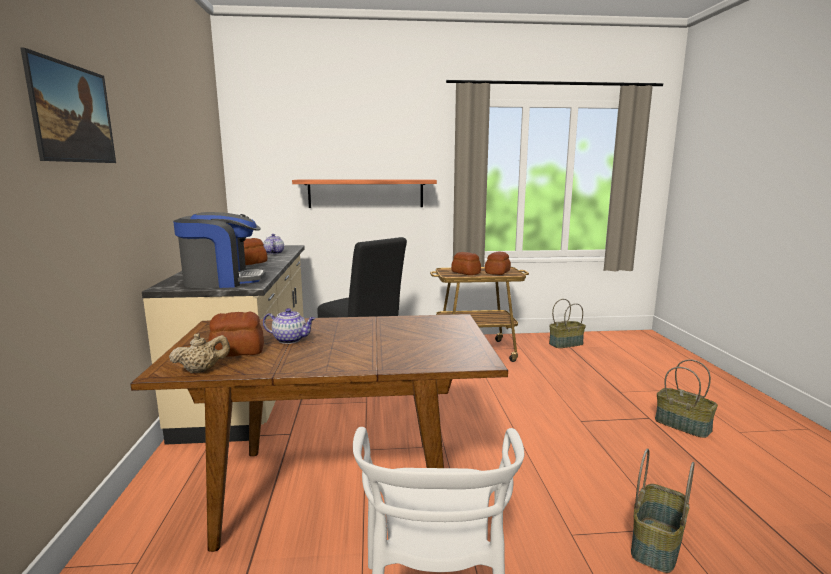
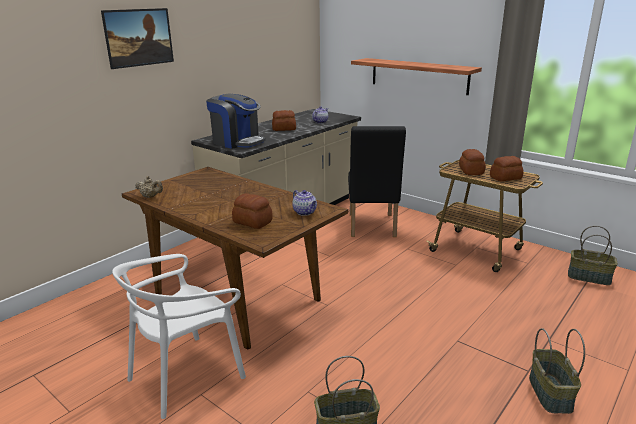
camera: 45 degrees right, 10 degrees up
bread [208,312,264,357] -> bread moved to [232,193,273,229]
teapot [263,308,315,344] -> teapot moved to [292,190,317,216]

